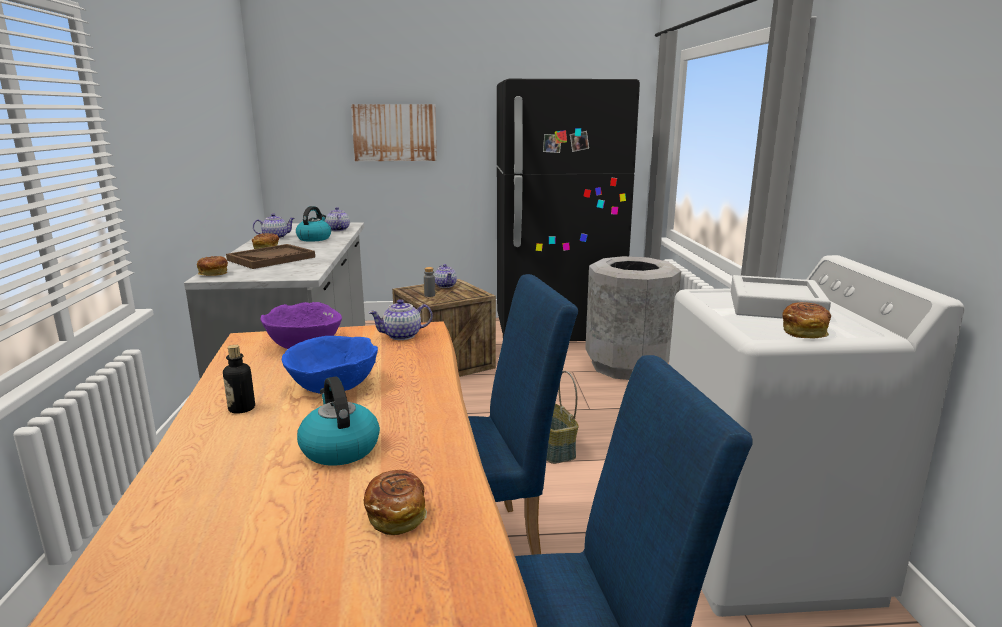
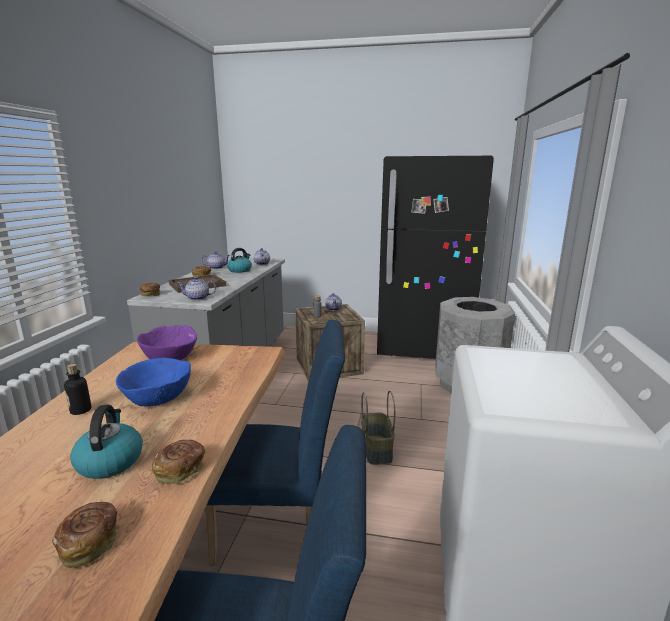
camera: 15 degrees right, 0 degrees up
picture [351,104,437,161] -> none
teapot [368,299,433,340] -> teapot moved to [177,277,216,300]
grey tray [731,275,831,319] -> none
bread [782,302,831,339] -> bread moved to [152,440,205,484]

